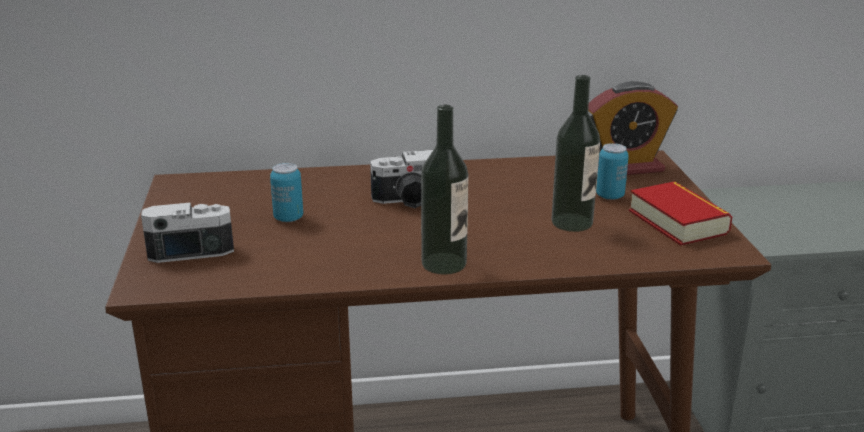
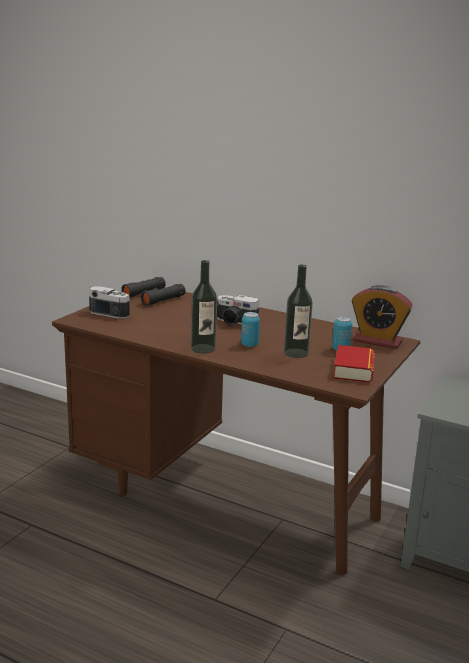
camera: 35 degrees right, 5 degrees down
can [270,163,303,222] -> can moved to [241,312,260,347]
none -> black binoculars [121,277,185,306]

